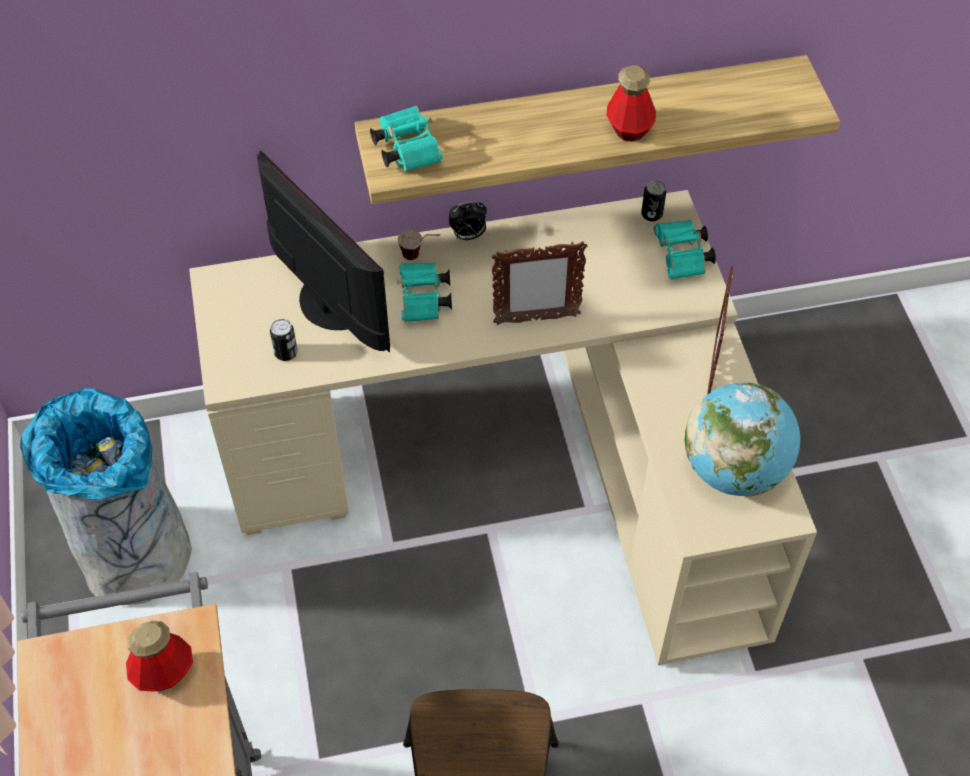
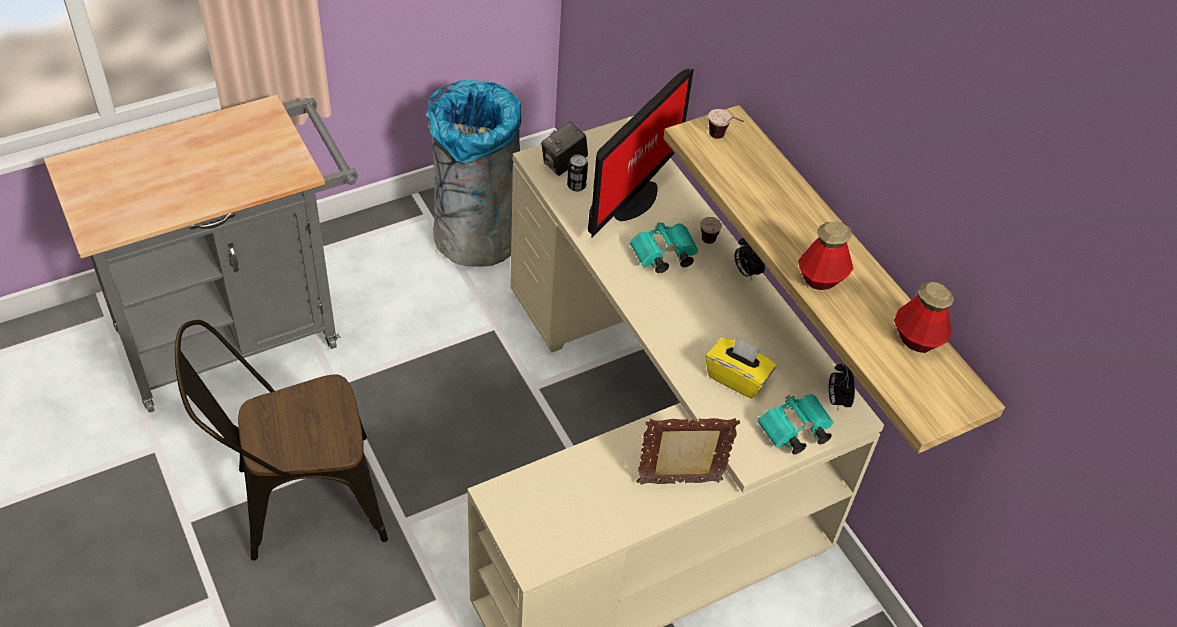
camera: 70 degrees right, 5 degrees down
bottle [126,621,193,692] -> bottle moved to [894,281,954,353]
turquoise binoculars [370,106,443,171] -> cup [708,109,744,139]
picture frame [491,241,587,325] -> none
can [641,180,666,221] -> alarm clock [829,364,855,411]
globe [685,383,800,497] -> none
none -> camera [541,121,588,176]
none -> yellow tissue box [706,337,777,398]

